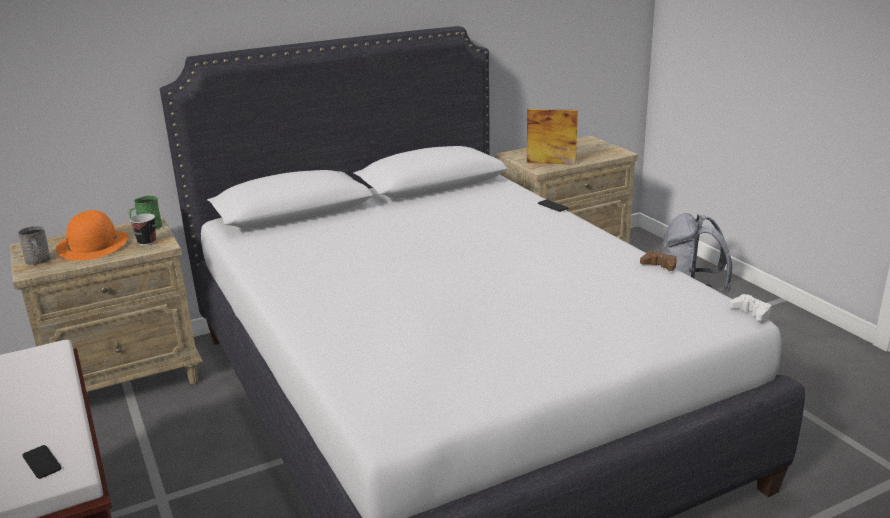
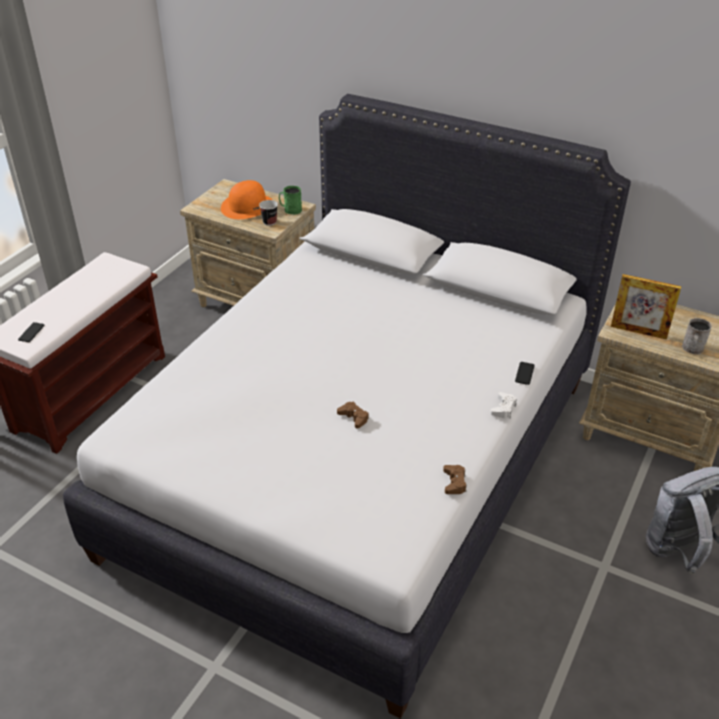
camera: 55 degrees right, 15 degrees up
grey mug [18,226,51,265] -> grey mug moved to [682,318,712,354]
picture frame [527,109,578,165] -> picture frame turned 135 degrees clockwise [611,274,681,340]
white game controller [729,294,772,321] -> white game controller moved to [490,392,517,418]
none -> brown game controller [337,402,369,429]

